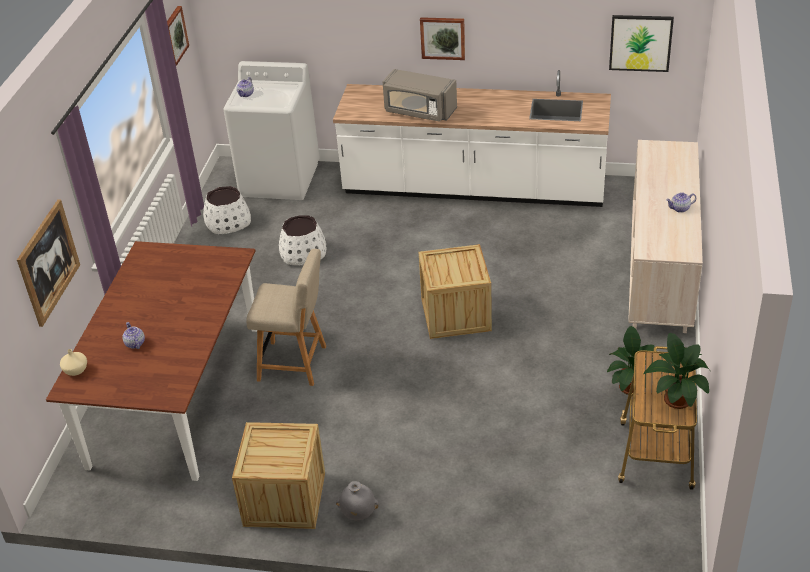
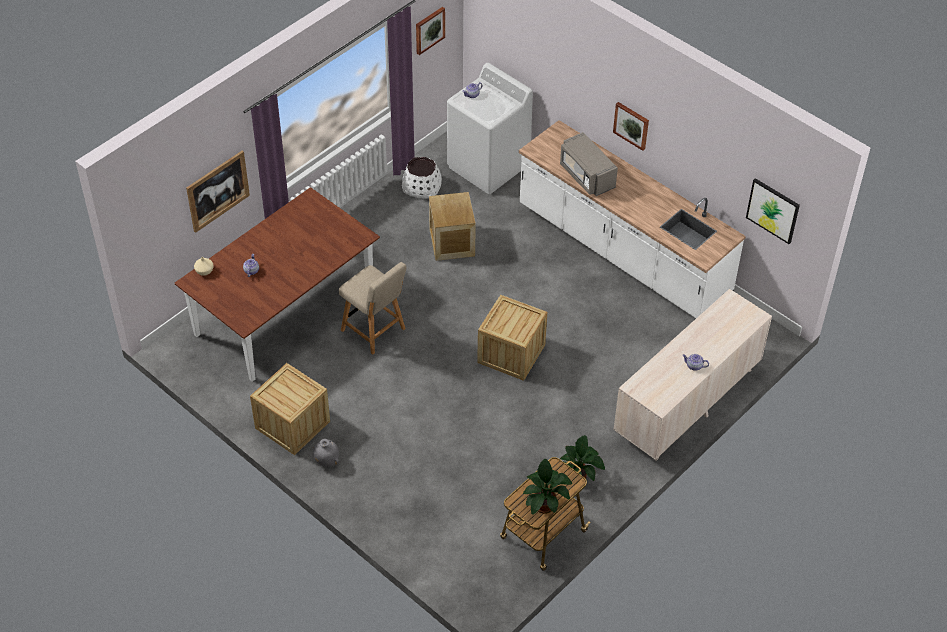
camera: 30 degrees right, 10 degrees up
white planter [279,215,327,265] -> crate [429,192,476,261]

